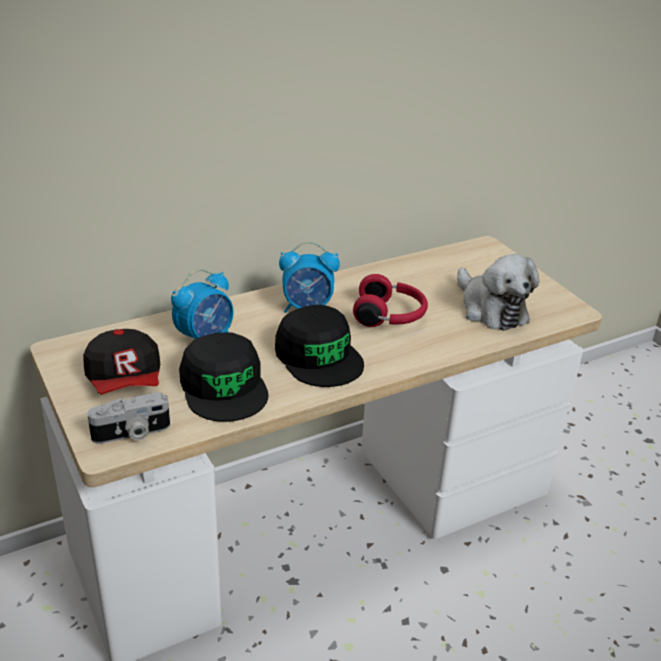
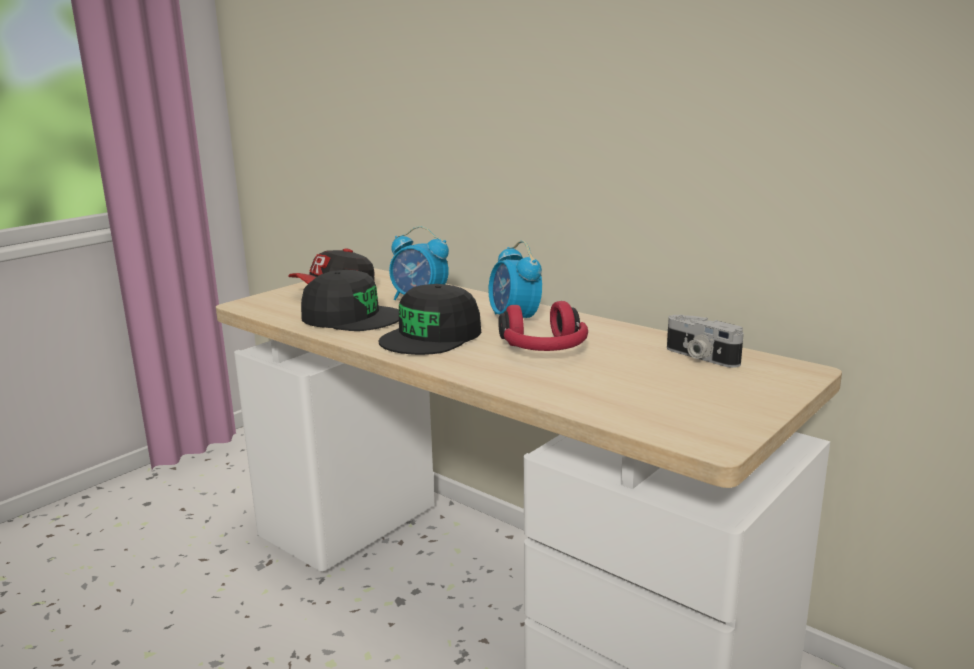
camera: 70 degrees right, 15 degrees down
camera [87,392,170,444] -> camera moved to [667,315,744,368]
black cap [179,332,268,422] -> black cap turned 120 degrees counterclockwise [301,270,399,331]
plush toy [457,254,539,331] -> none

